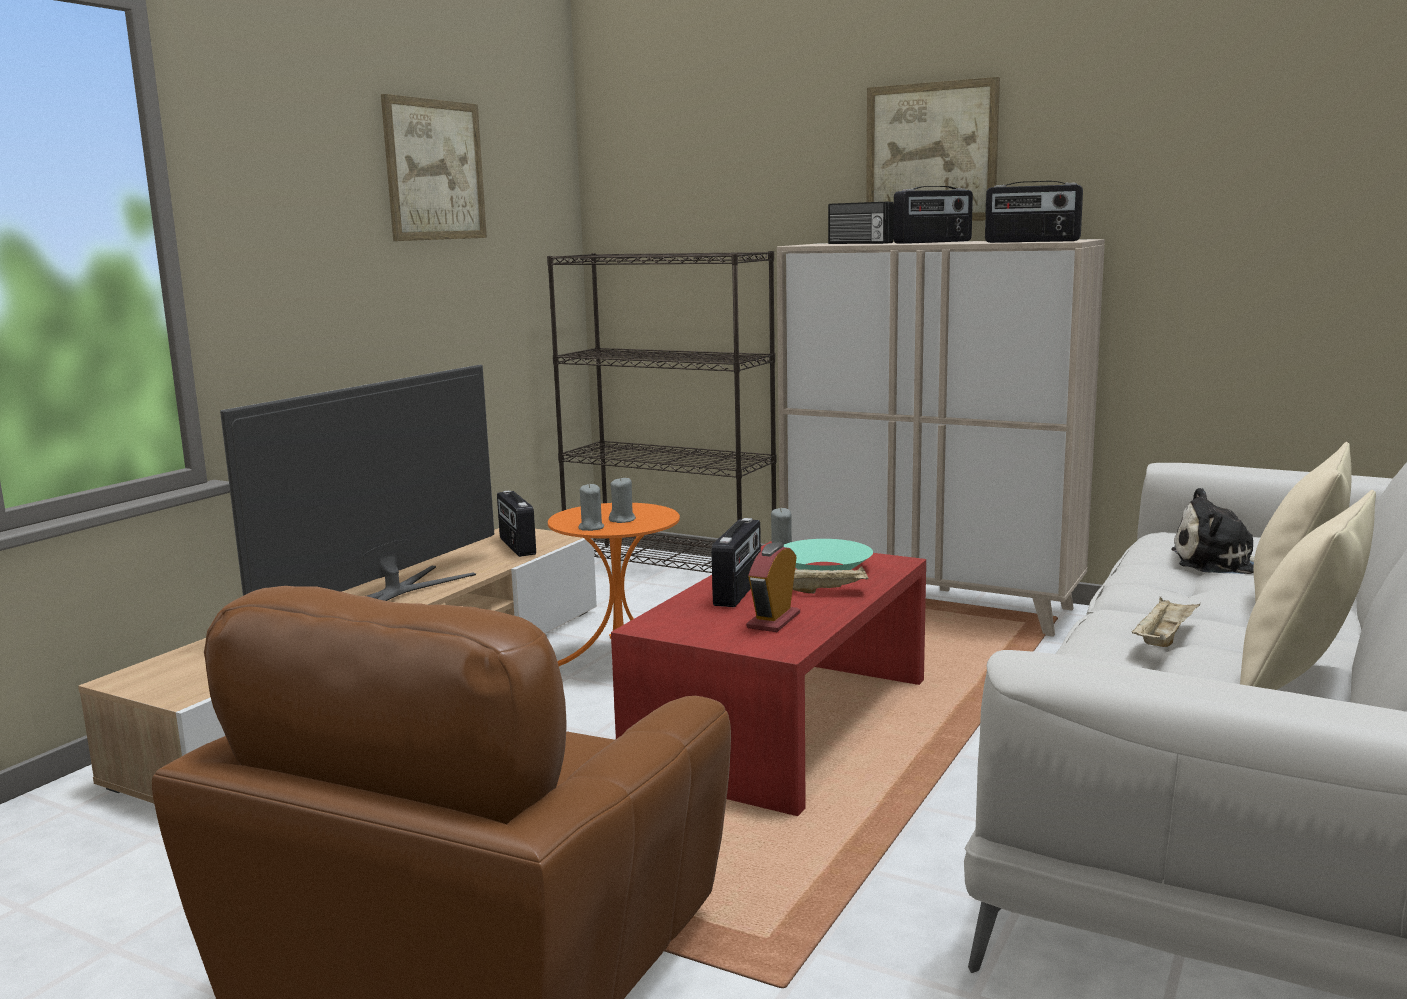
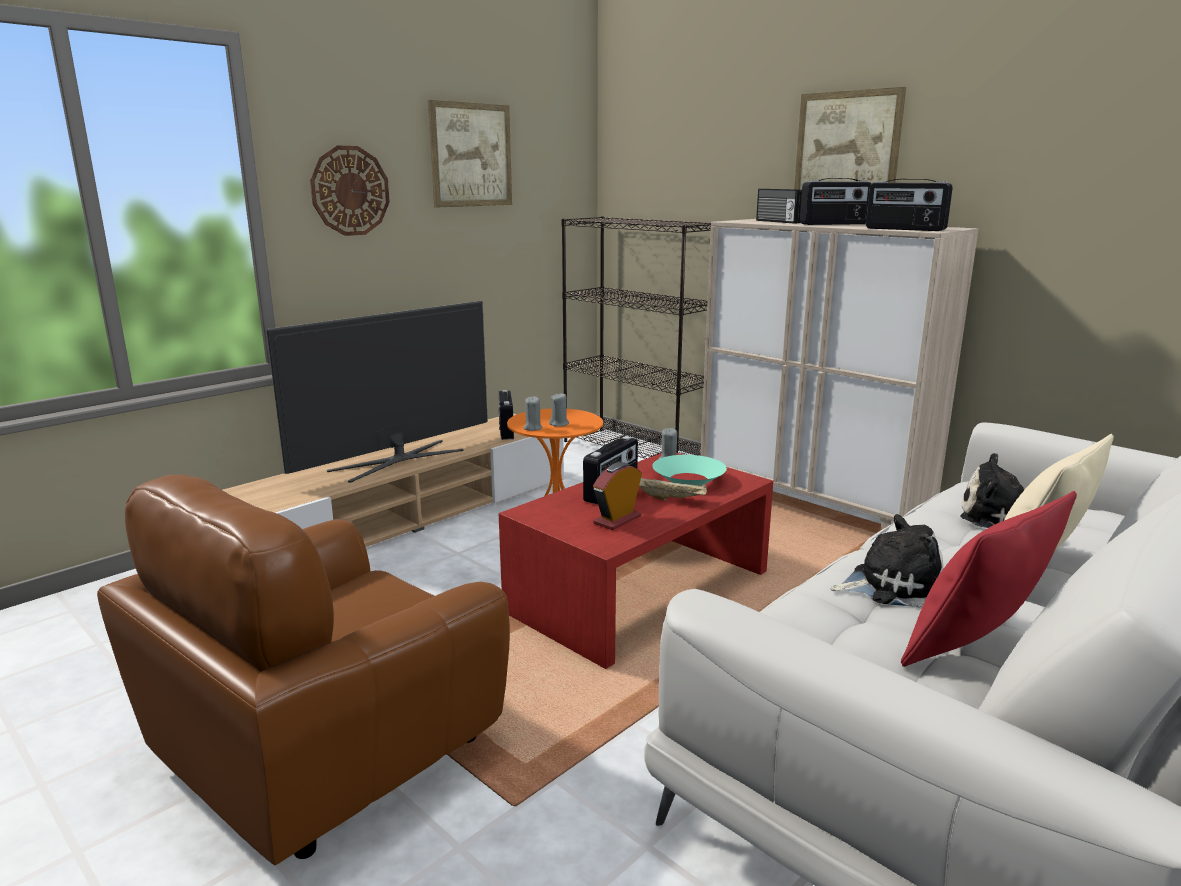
camera: 15 degrees right, 5 degrees up
beige tray [1131,597,1200,647] -> plush toy [831,514,944,608]
beige pillow [1240,490,1376,690] -> red pillow [901,491,1077,667]
none -> wall clock [310,146,390,236]

